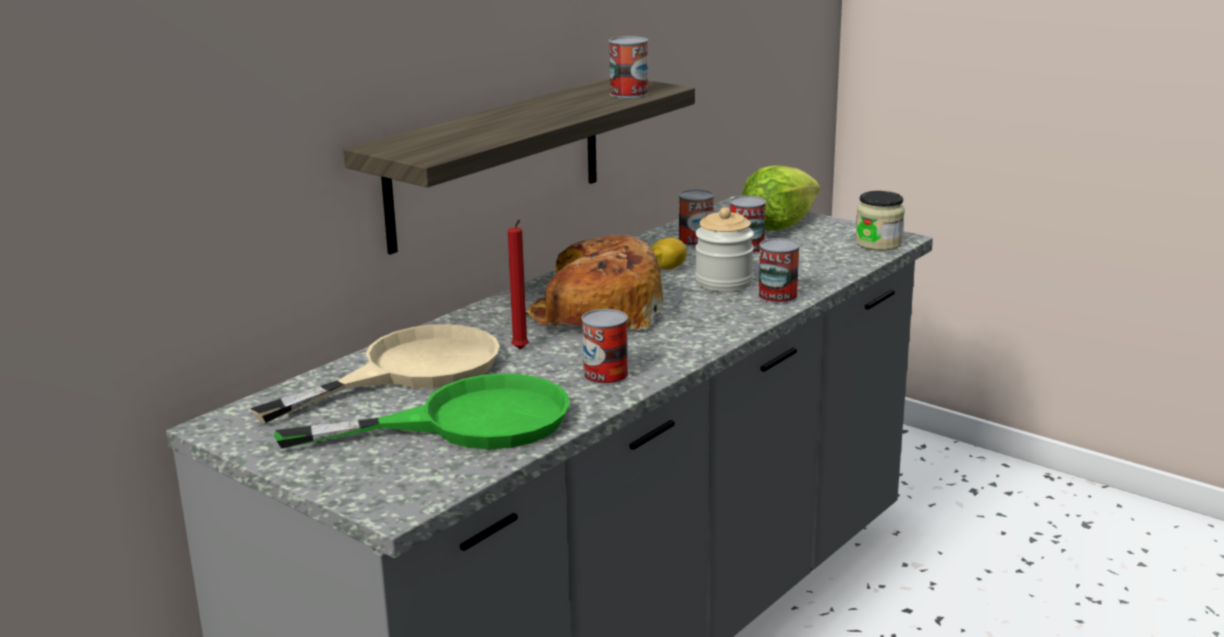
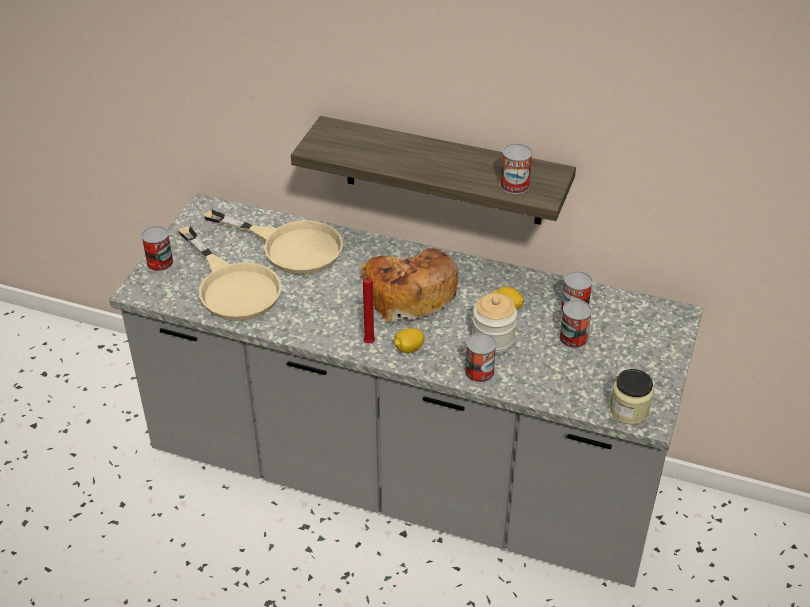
camera: 70 degrees right, 20 degrees up
green frying pan [274,373,570,449] -> beige frying pan [178,226,282,321]
red candle [508,219,529,350] -> red candle moved to [360,276,375,343]
can [582,309,628,385] -> can moved to [141,226,174,271]
lettuce [742,166,820,231] -> none
none -> lemon [394,328,424,353]

